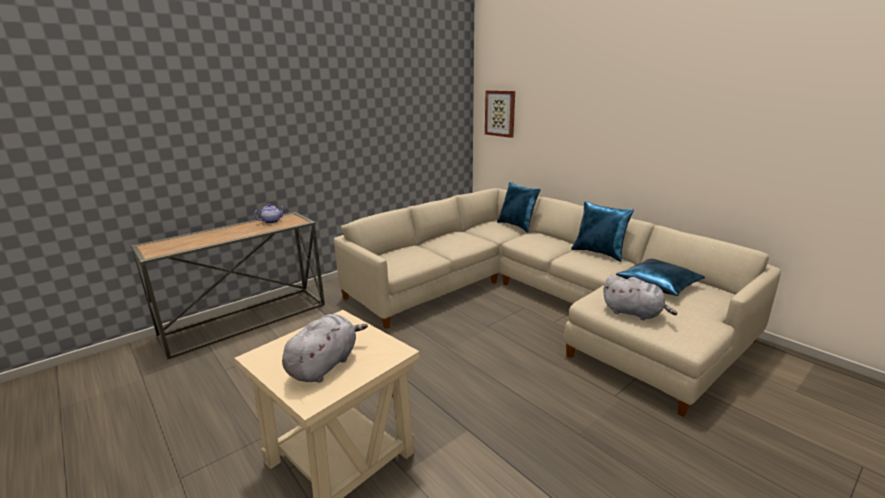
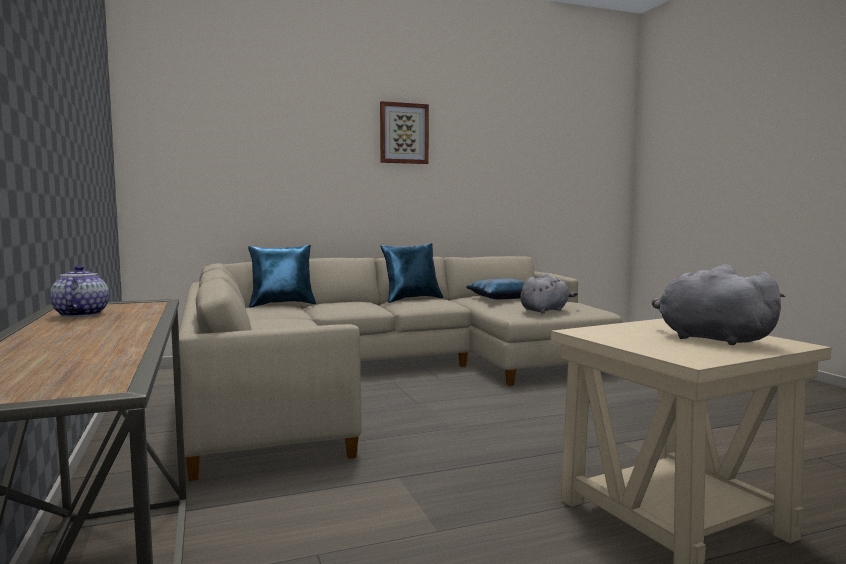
camera: 70 degrees left, 15 degrees down
picture [485,90,515,138] -> picture moved to [380,101,429,164]

